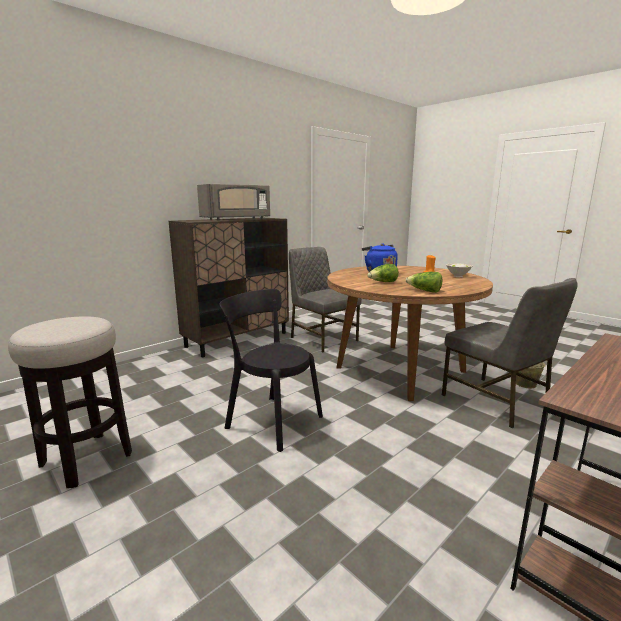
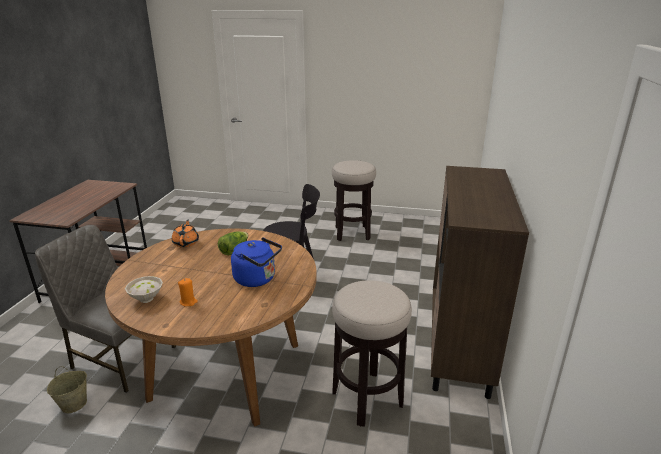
camera: 145 degrees right, 10 degrees up
grey microwave [197,184,270,220] -> none
grey chair [289,247,362,353] -> stool [332,280,412,427]
lettuce [406,272,442,293] -> orange teapot [172,220,199,247]

